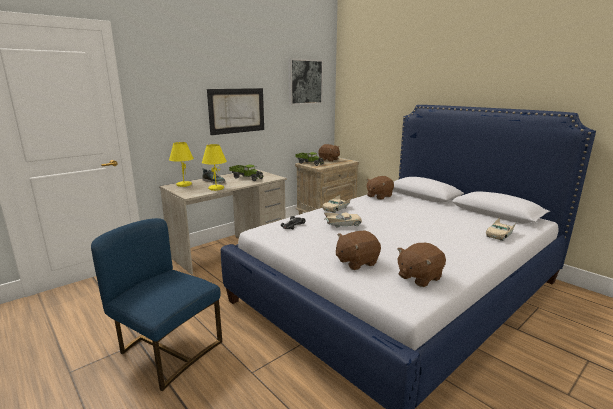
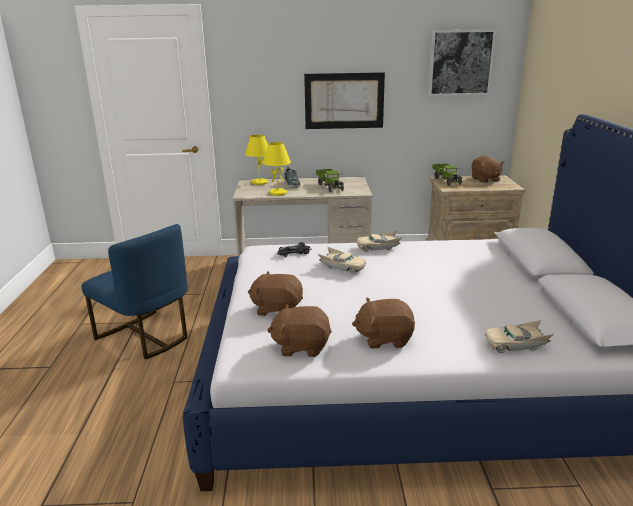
camera: 40 degrees right, 5 degrees up
blue chair [91,218,222,391] -> blue chair turned 150 degrees clockwise [81,224,188,360]
brown plush toy [366,176,394,200] -> brown plush toy moved to [352,298,415,349]

